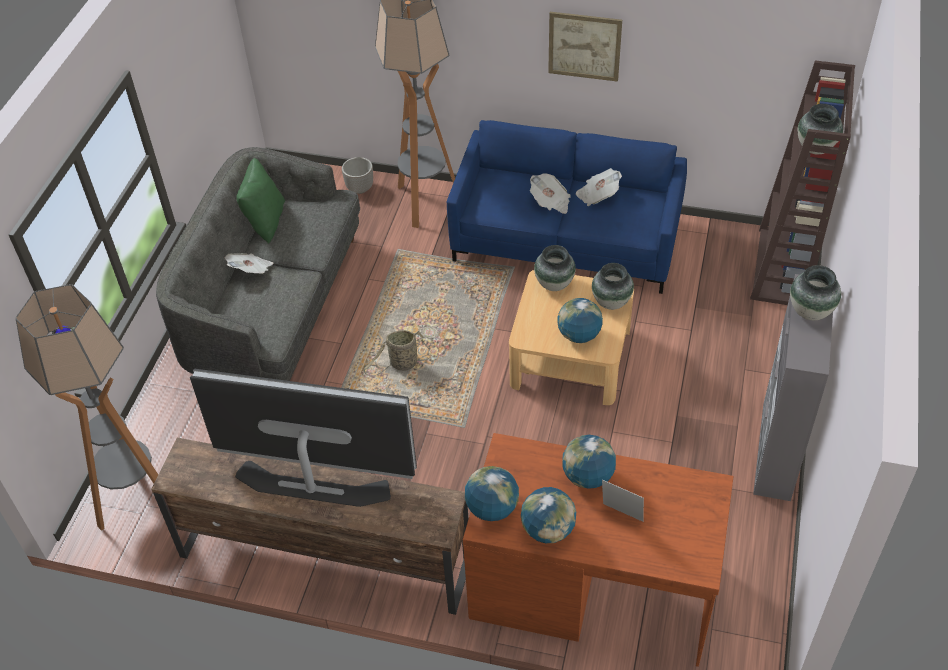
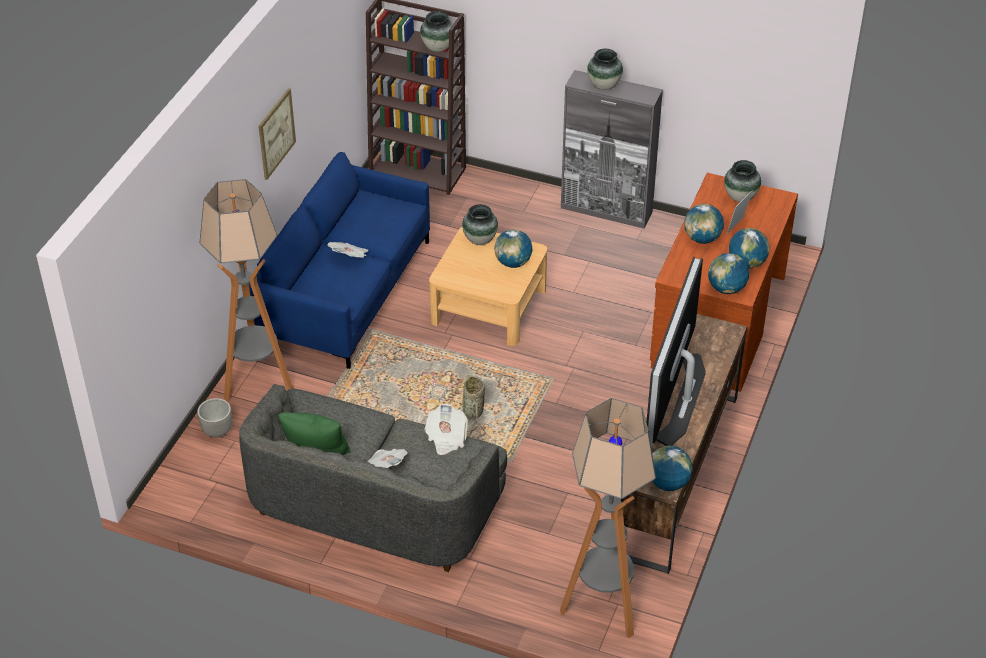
camera: 85 degrees left, 5 degrees down
vase [534,245,576,291] -> vase moved to [724,160,761,202]
newspaper [576,168,622,206] -> newspaper moved to [424,404,468,455]
none -> globe [651,446,693,491]

